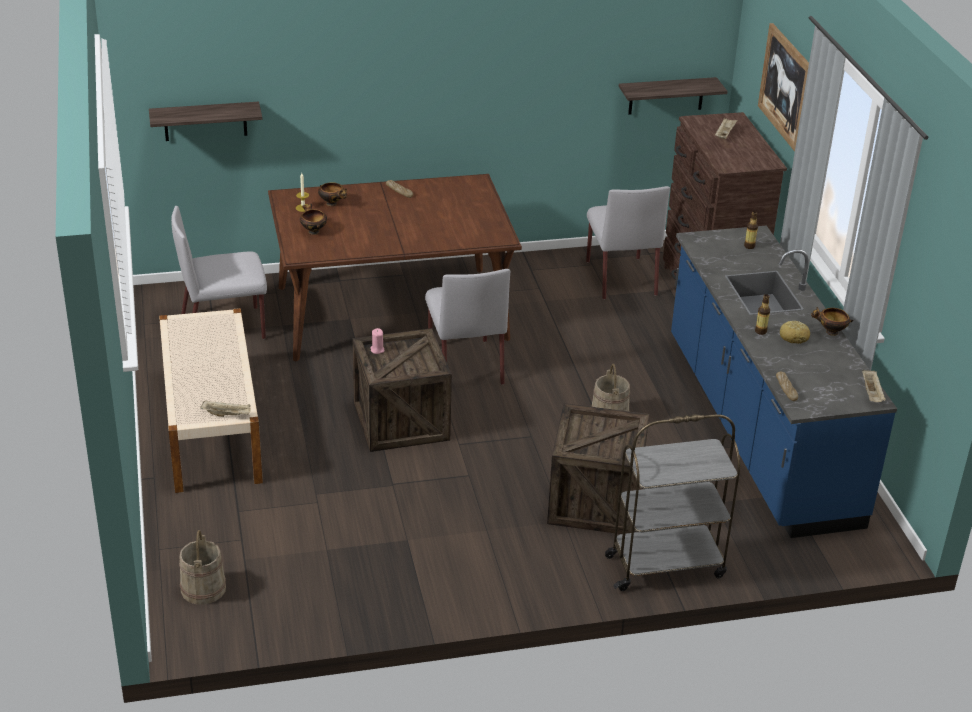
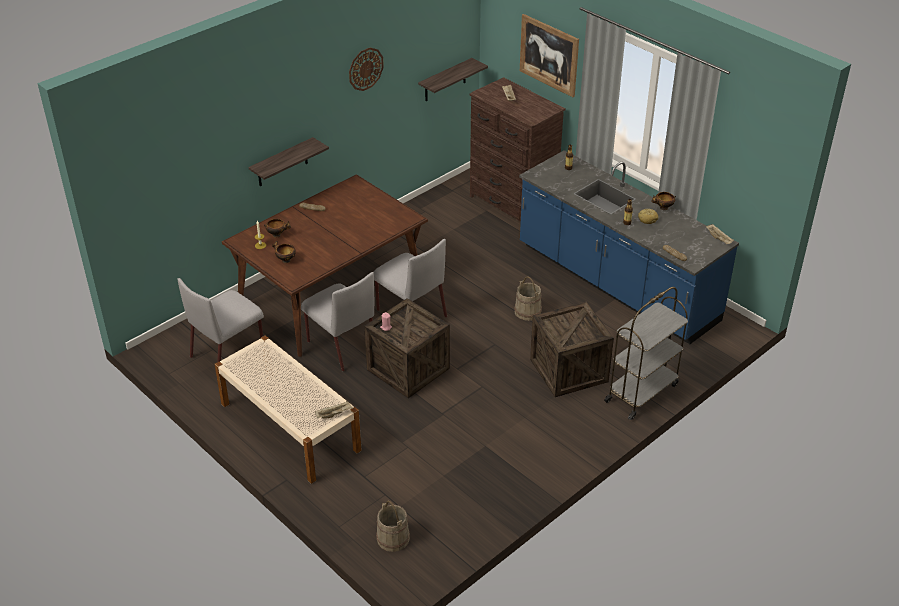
camera: 30 degrees left, 5 degrees up
shelf [149,101,262,141] -> shelf moved to [248,137,329,186]
grey chair [586,186,670,300] -> grey chair moved to [301,272,374,371]
none -> wall clock [349,48,384,91]

